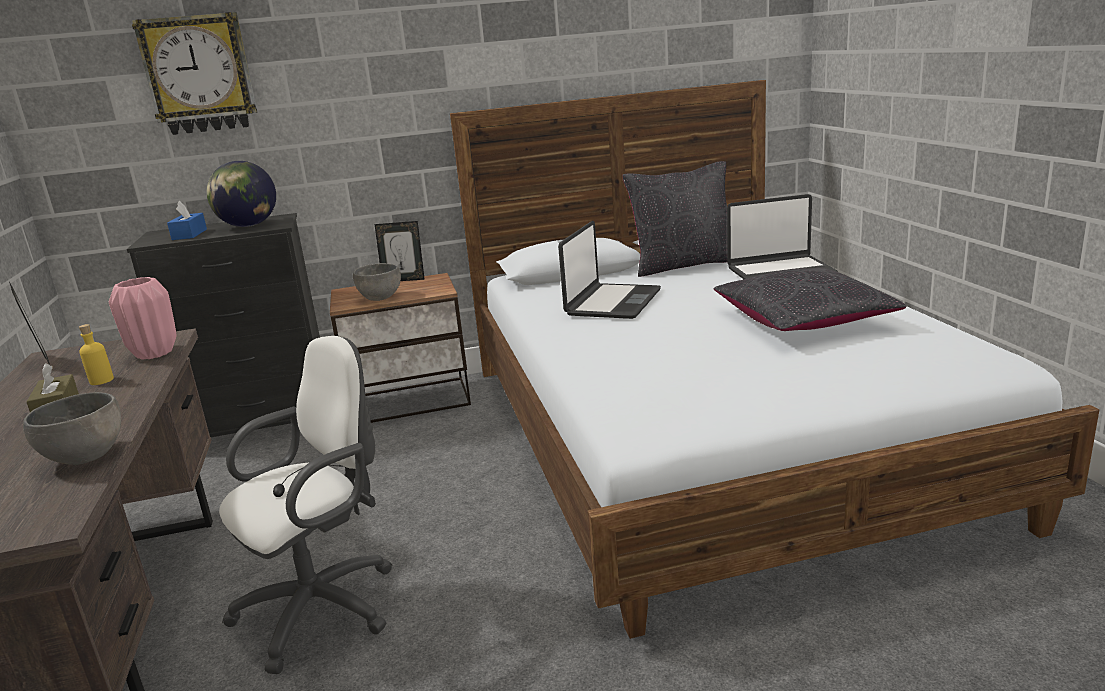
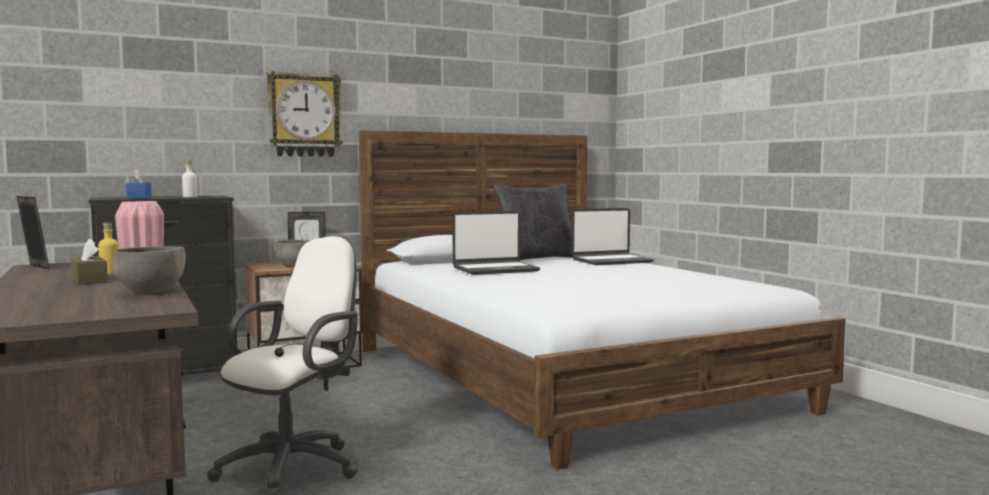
camera: 15 degrees left, 15 degrees down
wall clock [132,12,257,135] -> wall clock moved to [267,71,343,157]
globe [206,161,276,227] -> white bottle [182,161,197,197]
laptop [558,221,661,319] -> laptop turned 60 degrees clockwise [452,211,540,275]
black pillow [714,268,906,331] -> none

